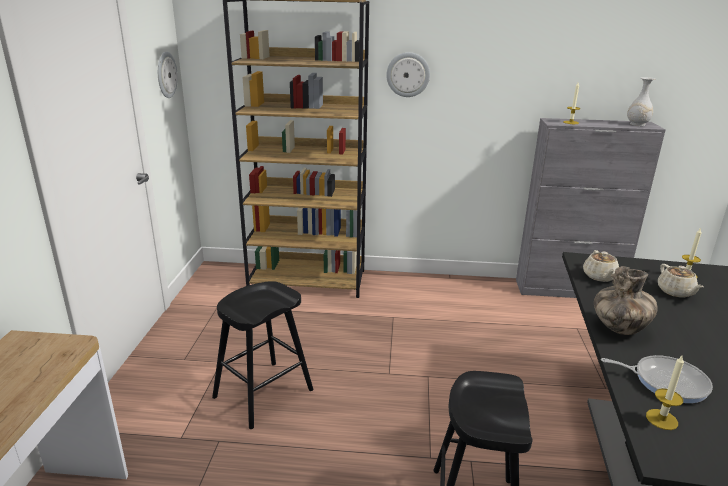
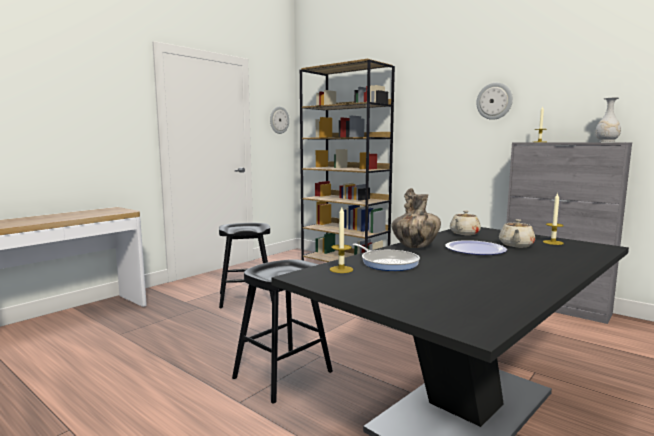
camera: 35 degrees right, 15 degrees down
wall clock [386,52,430,97] -> wall clock moved to [476,83,513,120]
none -> plate [445,240,507,255]

